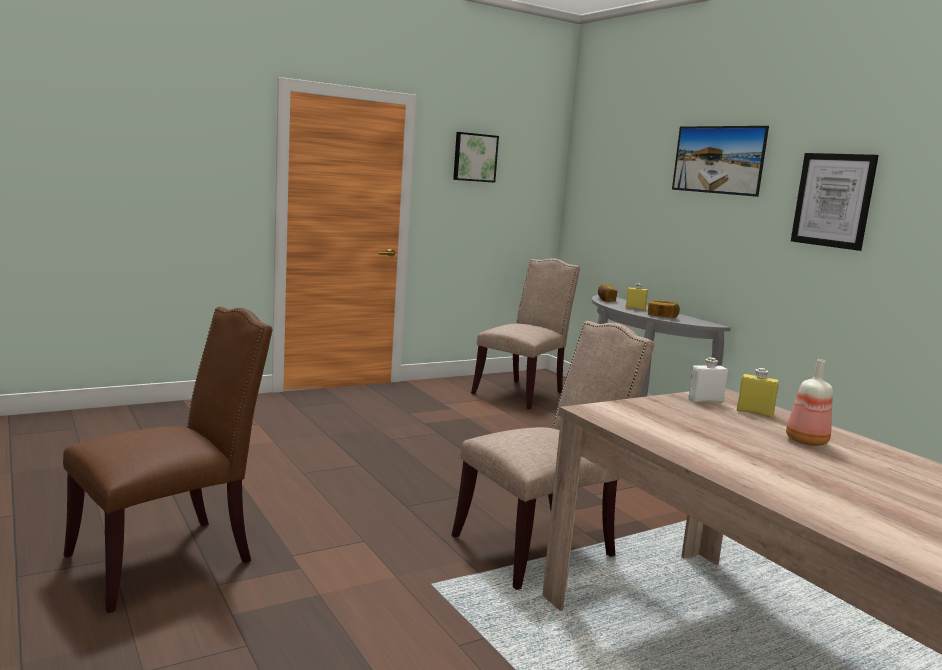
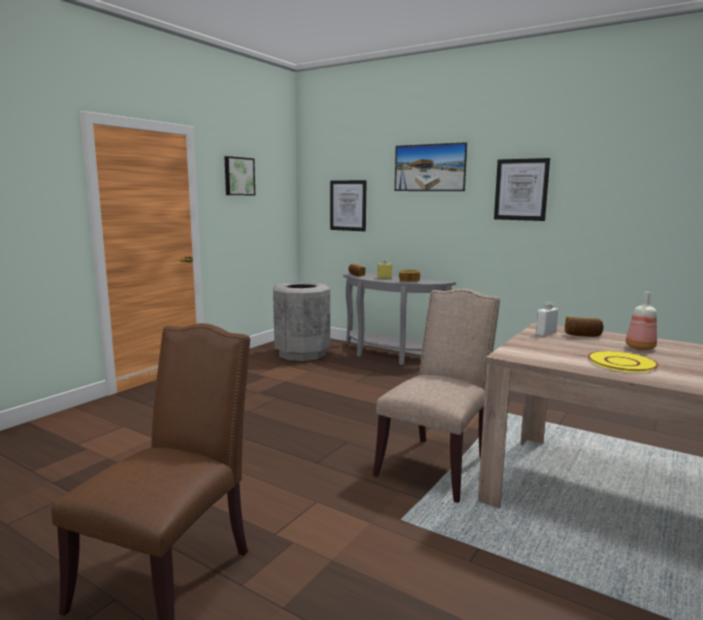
camera: 25 degrees left, 0 degrees up
beige chair [471,258,580,409] -> grey trash can [273,282,330,361]
yellow bottle [737,368,779,418] -> bread [565,317,603,337]
none -> picture [330,180,366,232]
none -> yellow plate [588,351,658,372]

